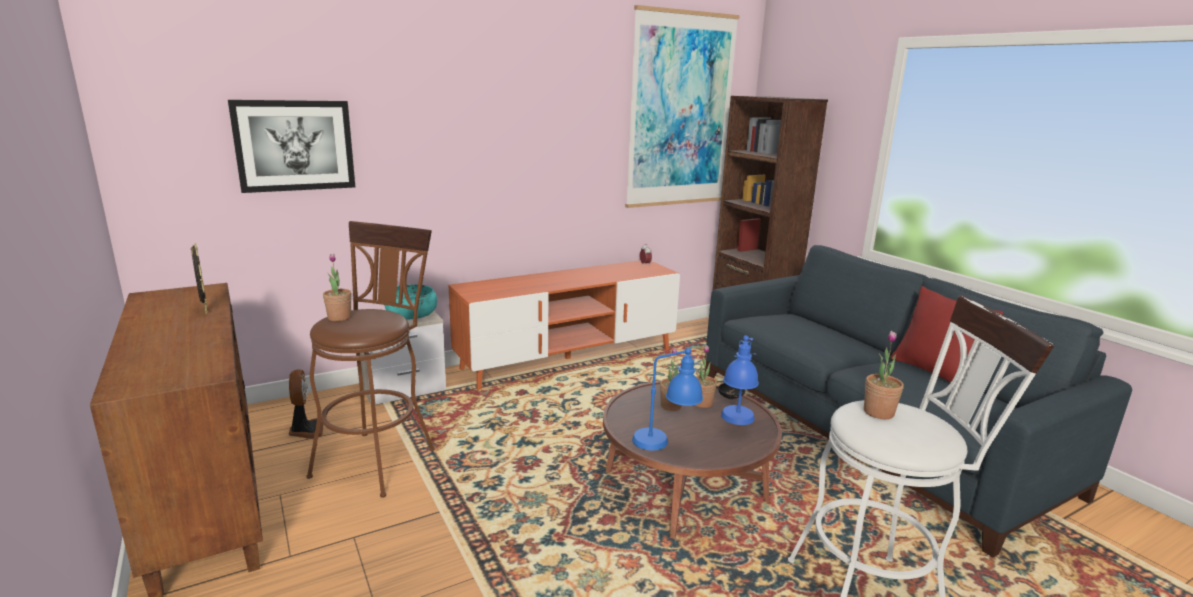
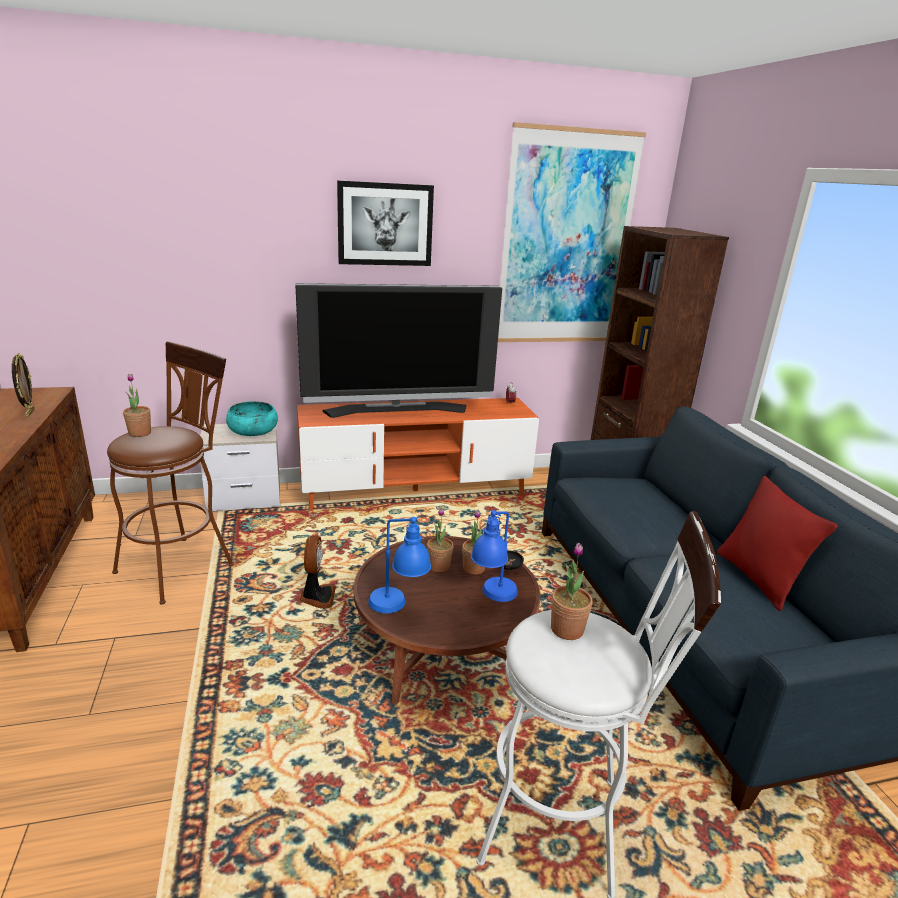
camera: 15 degrees right, 5 degrees up
picture [228,100,355,193] -> picture moved to [337,181,434,266]
fan [289,369,324,438] -> fan moved to [300,535,336,609]
none -> television [295,283,502,418]

